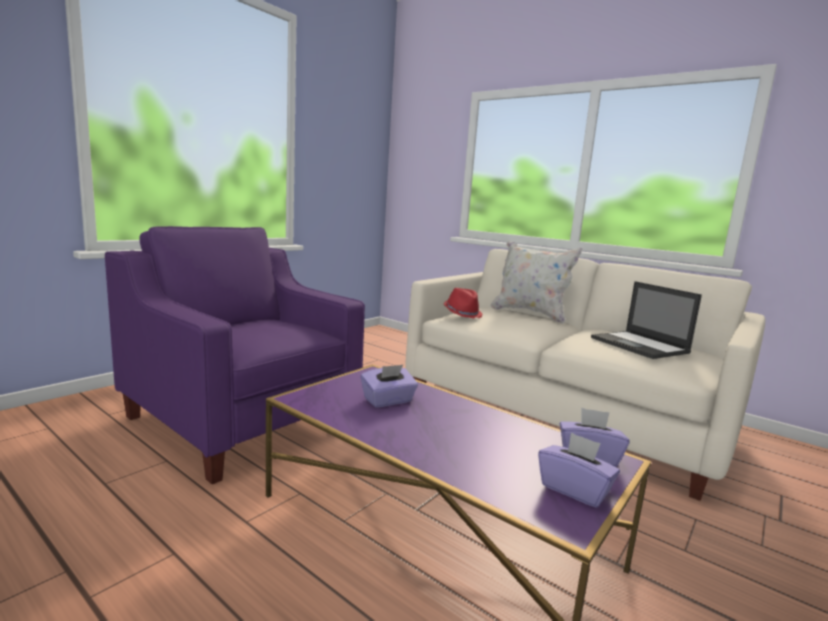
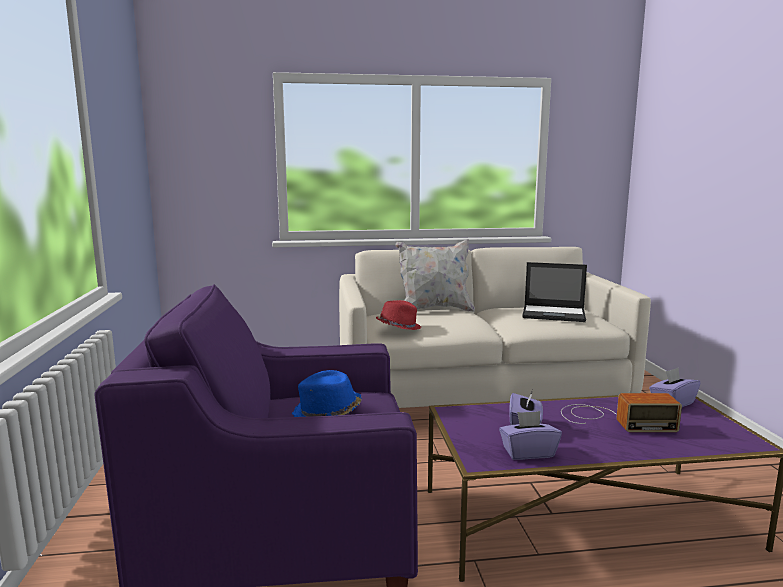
camera: 45 degrees left, 0 degrees up
purple tissue box [538,432,620,508] -> purple tissue box moved to [499,411,562,460]
none -> blue hat [292,370,362,417]
none -> radio [561,393,682,432]

